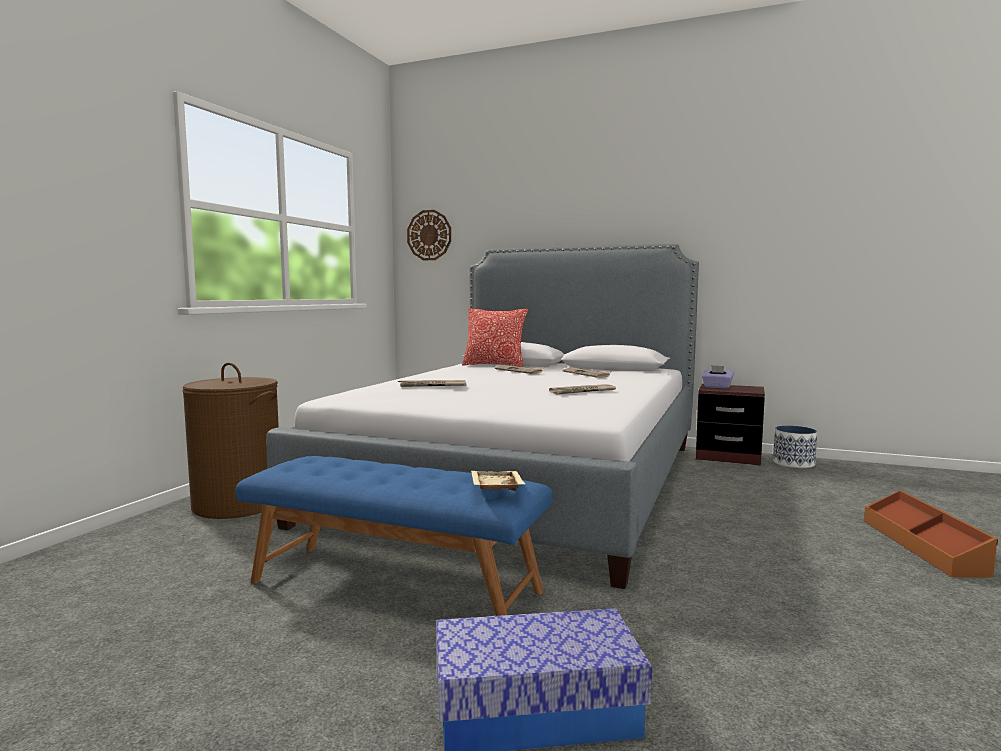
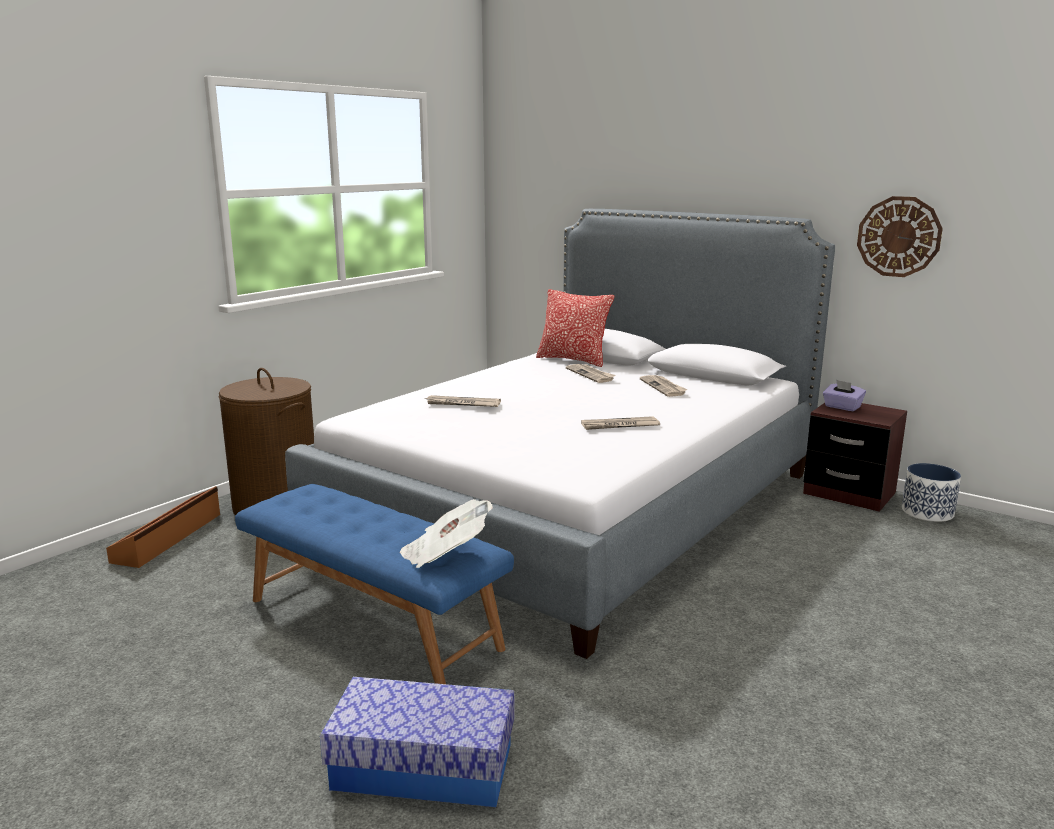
camera: 15 degrees right, 10 degrees up
wall clock [407,210,451,260] -> wall clock moved to [857,196,943,277]
beige tray [471,471,526,491] -> newspaper [400,499,493,568]
brown storage box [864,490,998,578] -> brown storage box moved to [106,486,220,568]

